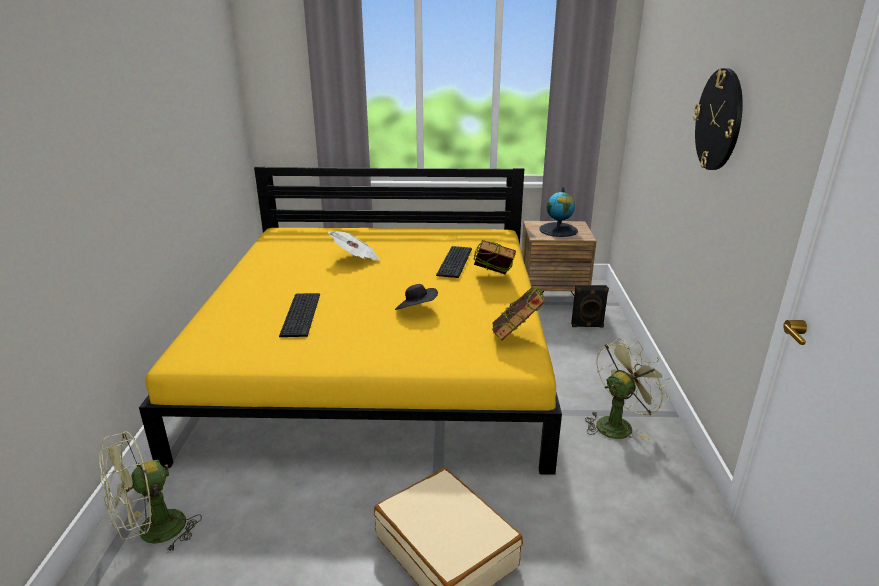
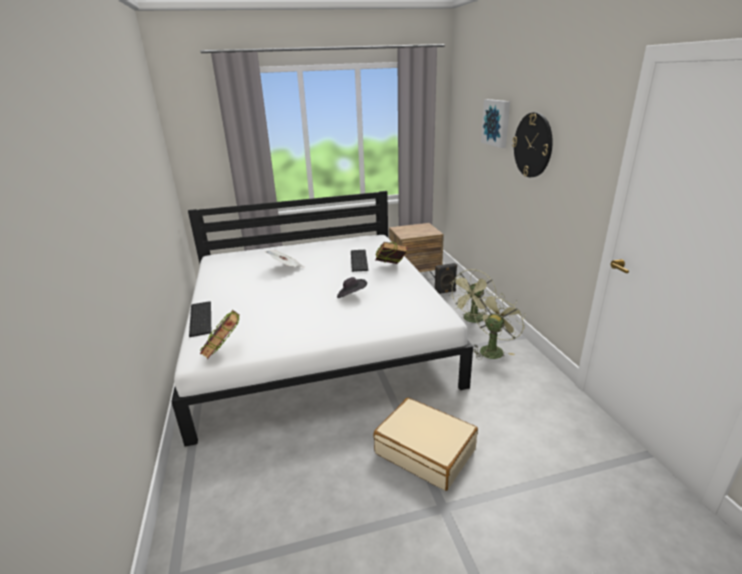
camera: 15 degrees left, 0 degrees up
green fan [99,431,202,553] -> green fan moved to [449,269,496,323]
yellow bed [139,166,562,475] -> white bed [171,191,473,447]
keyboard [279,293,320,337] -> keyboard moved to [189,301,211,337]
book [492,287,545,341] -> book moved to [200,310,240,359]
globe [539,187,578,237] -> none
none -> picture [481,99,510,148]

